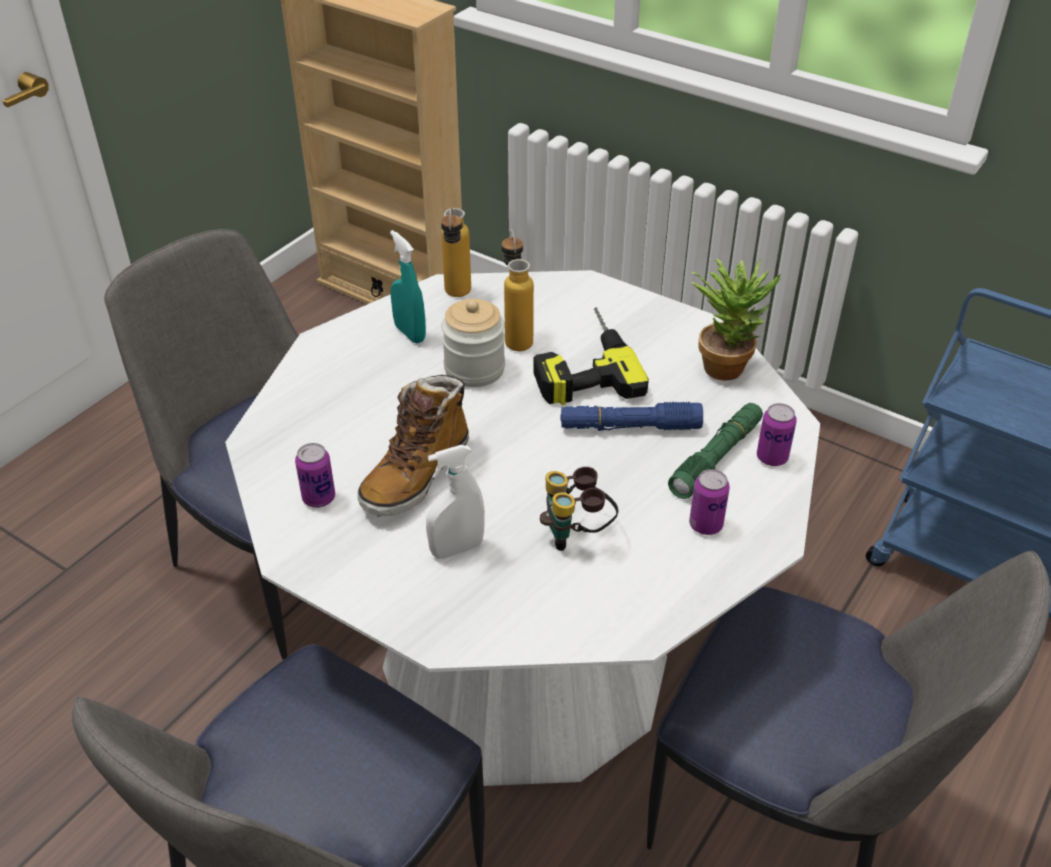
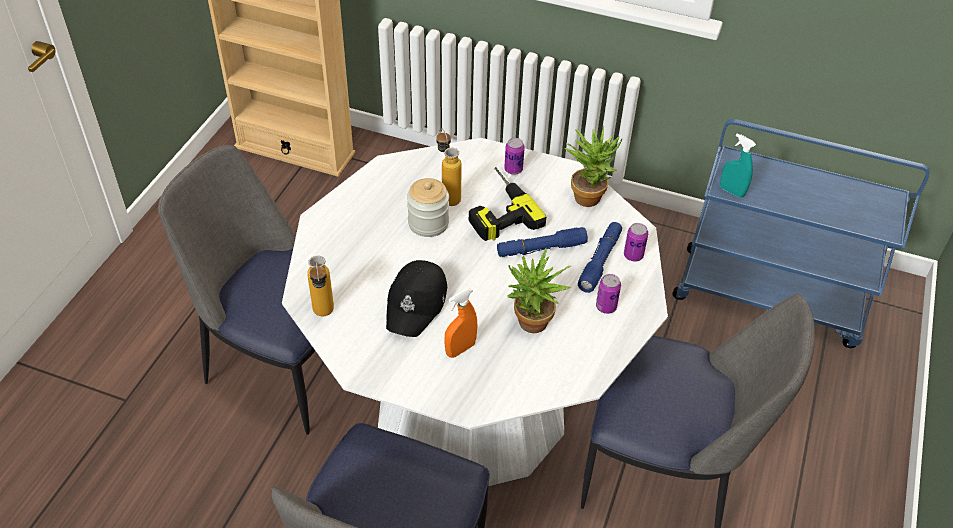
camera: 15 degrees left, 5 degrees up
can [295,443,335,508] -> can moved to [504,138,525,175]
boot [357,375,469,517] -> black cap [386,260,447,337]
turquoise spray bottle [390,230,426,343] -> turquoise spray bottle moved to [720,134,756,197]
white spray bottle [426,445,485,559] -> orange spray bottle [444,288,478,358]
bottle [441,207,471,297] -> bottle moved to [307,256,334,316]
binoculars [540,467,619,551] -> potted plant [507,248,571,333]
green flashlight [668,403,763,499] -> blue flashlight [578,222,622,293]

